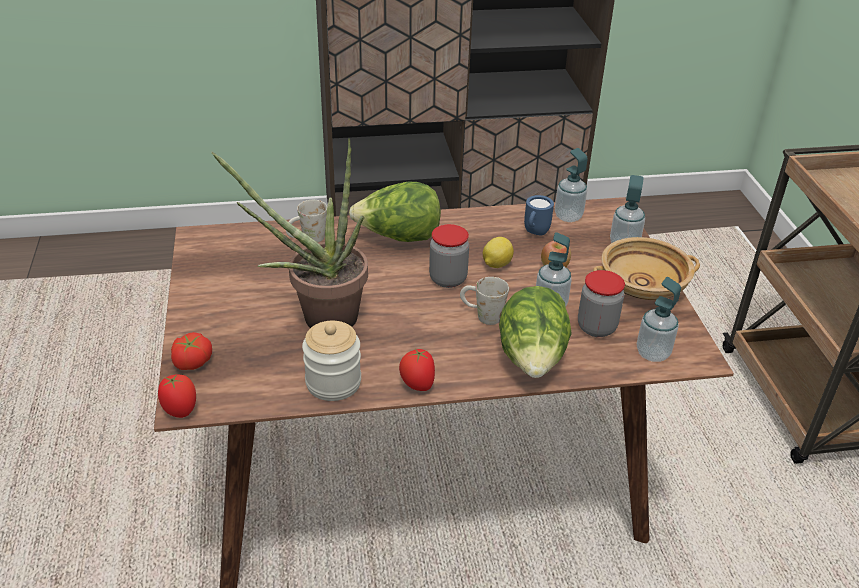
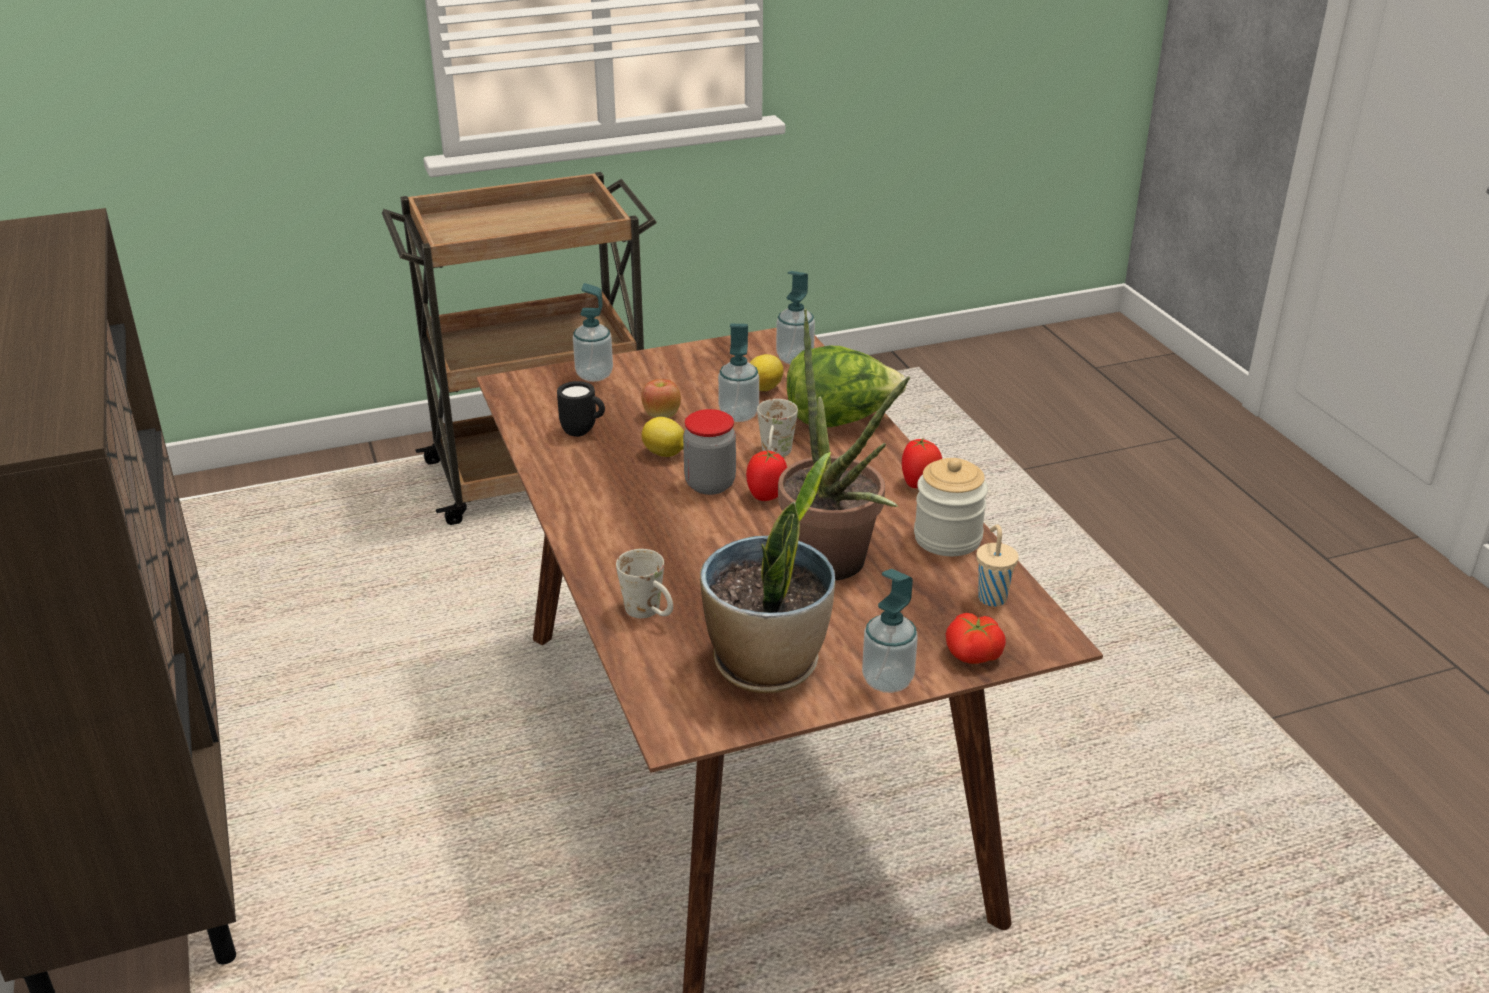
camera: 100 degrees left, 5 degrees down
tomato [158,375,196,418] -> tomato moved to [746,450,787,501]
lettuce [349,181,441,242] -> none
blue mug [524,195,554,236] -> black mug [557,381,605,437]
soap dispenser [555,148,588,222] -> soap dispenser moved to [862,569,917,693]
jar [578,270,625,337] -> lemon [750,354,784,391]
beige bowl [593,237,700,300] -> none
none -> potted plant [700,452,835,693]
none -> beige cup [976,524,1019,607]

